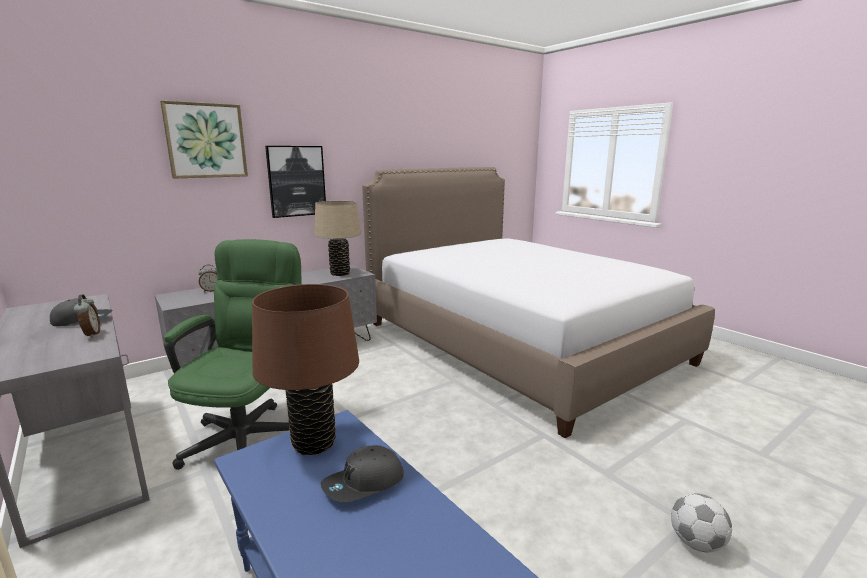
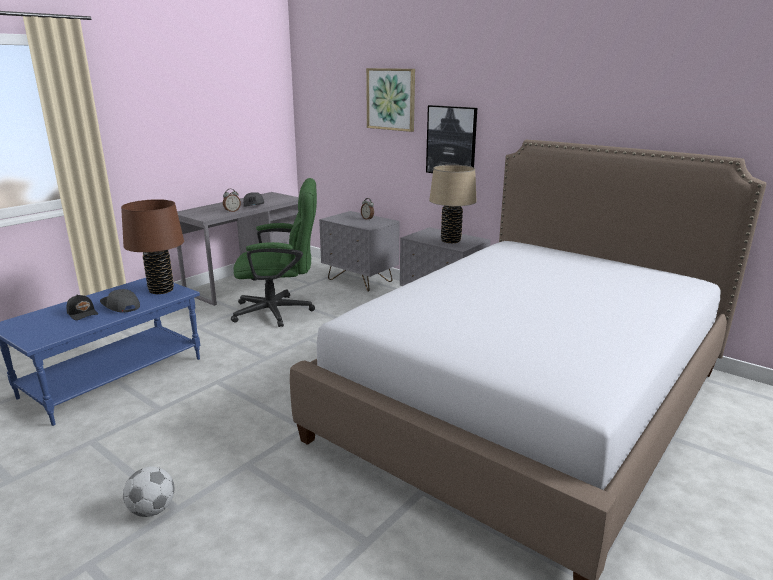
camera: 75 degrees right, 5 degrees up
none -> black cap [67,295,98,320]

